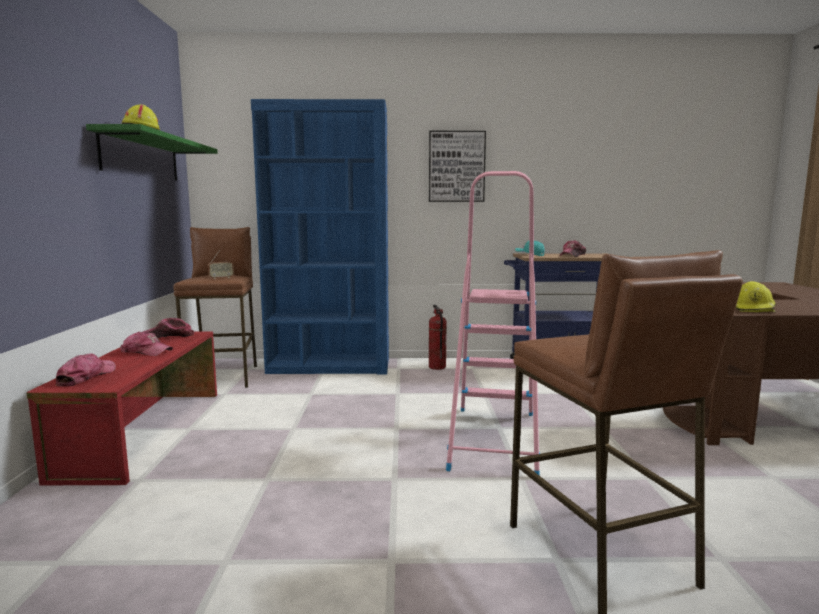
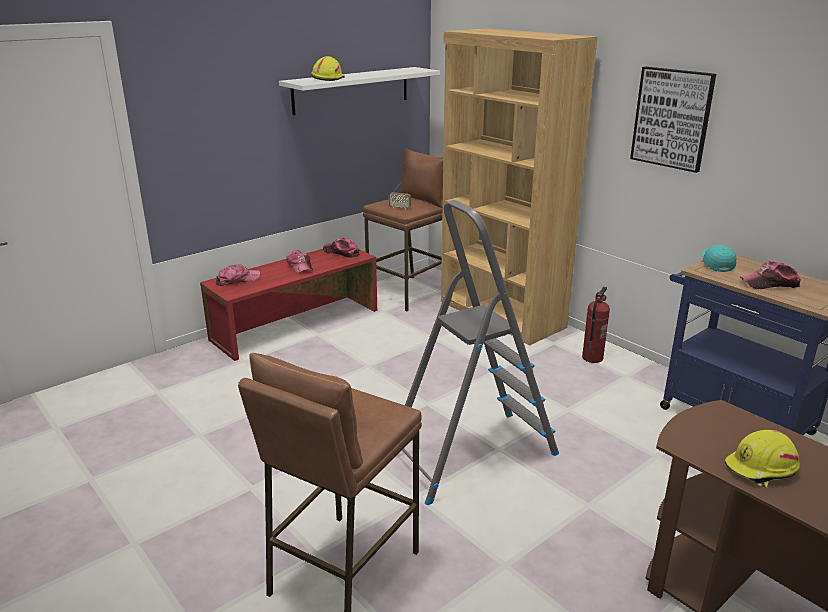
camera: 50 degrees right, 15 degrees up
green shelf [86,124,218,181] -> white shelf [279,67,440,115]
blue bookcase [251,99,389,374] -> brown bookcase [441,28,598,345]
pink step ladder [446,171,540,476] -> grey step ladder [402,200,559,505]

